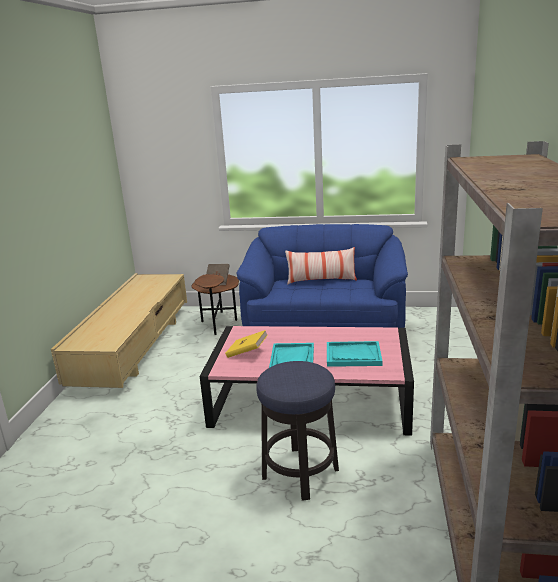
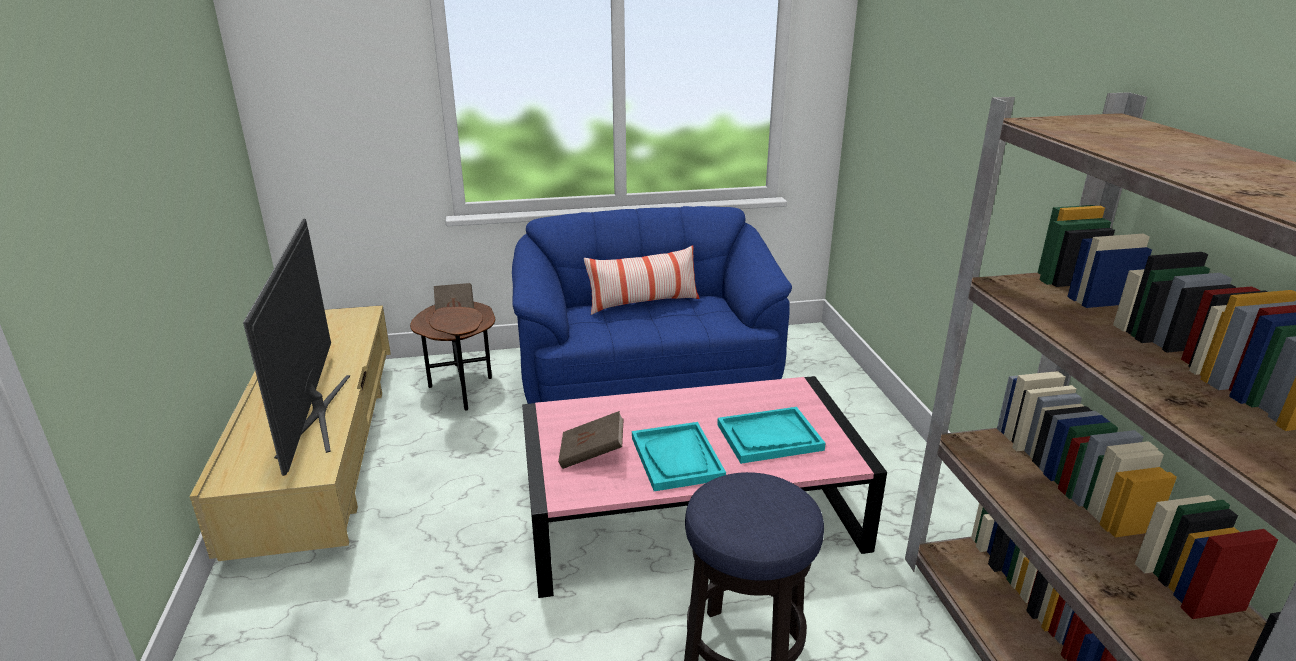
camera: 20 degrees left, 5 degrees up
yellow book [225,330,268,358] -> brown book [558,411,624,469]
none -> television [243,219,350,476]

